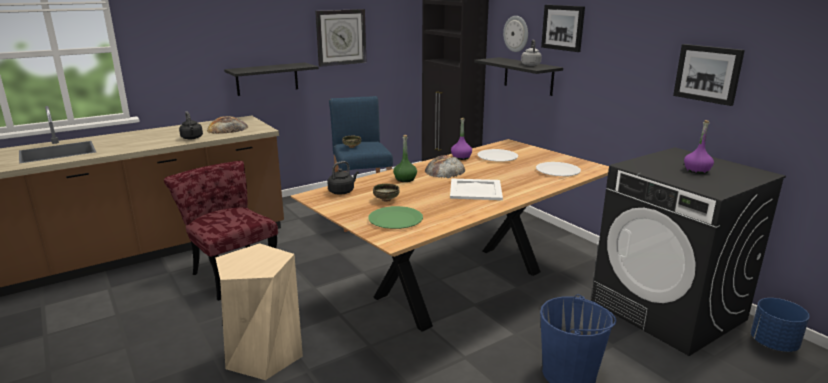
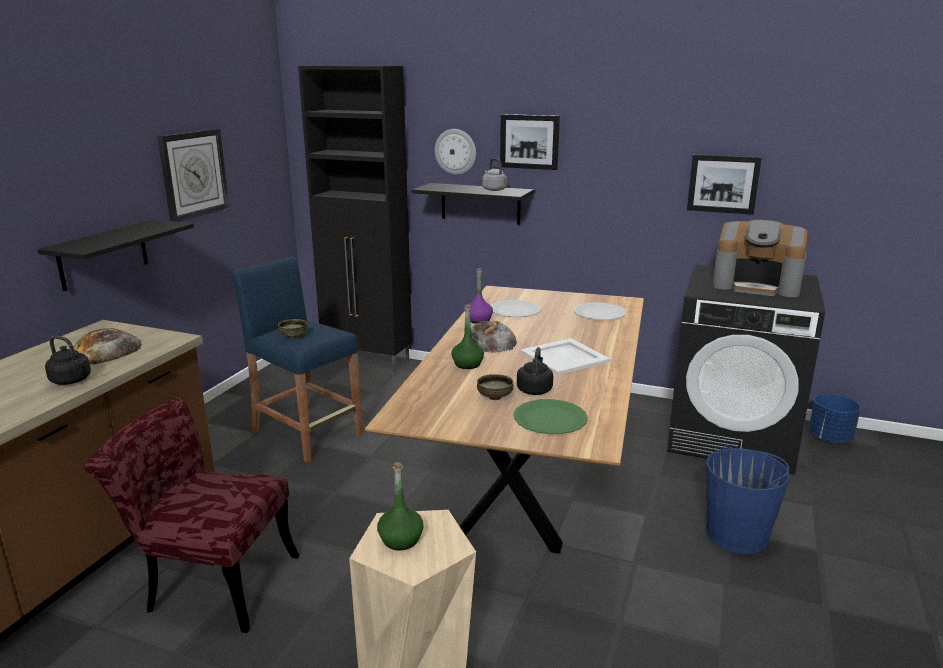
camera: 35 degrees left, 0 degrees up
black kettle [327,161,359,194] -> black kettle moved to [517,347,553,395]
purple bottle [684,120,714,174] -> coffee machine [712,220,808,297]
none -> green bottle [377,462,424,550]

